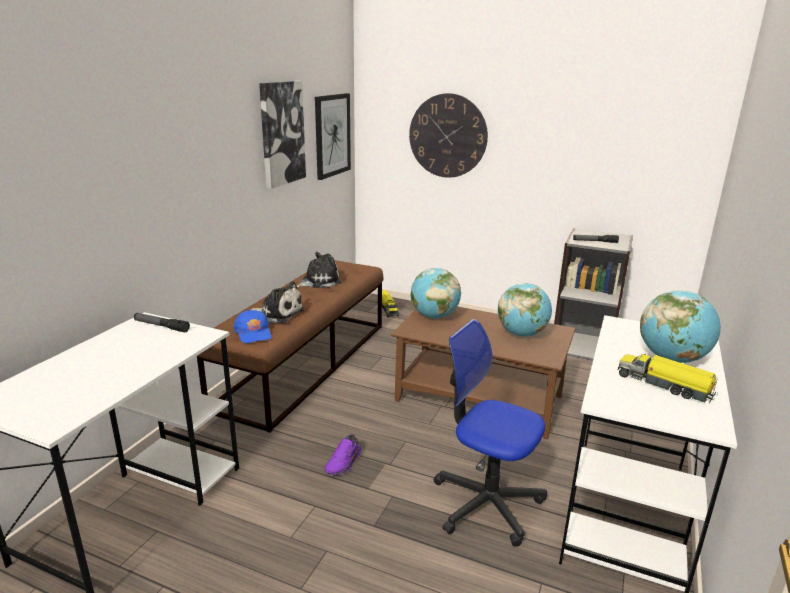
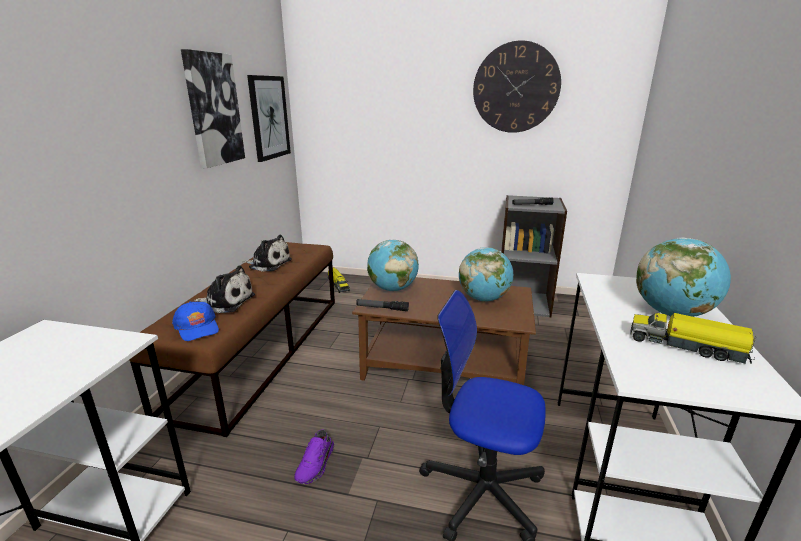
camera: 10 degrees left, 0 degrees up
flashlight [134,313,190,332] -> flashlight moved to [356,299,409,311]
plush toy [297,252,341,288] -> plush toy turned 60 degrees clockwise [243,234,292,272]
wall clock [409,93,488,178] -> wall clock moved to [473,40,561,133]

